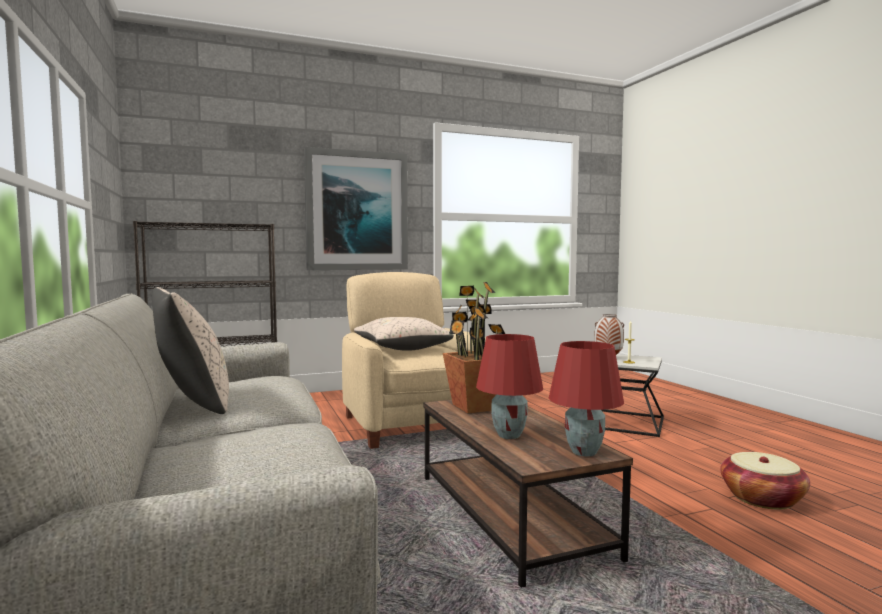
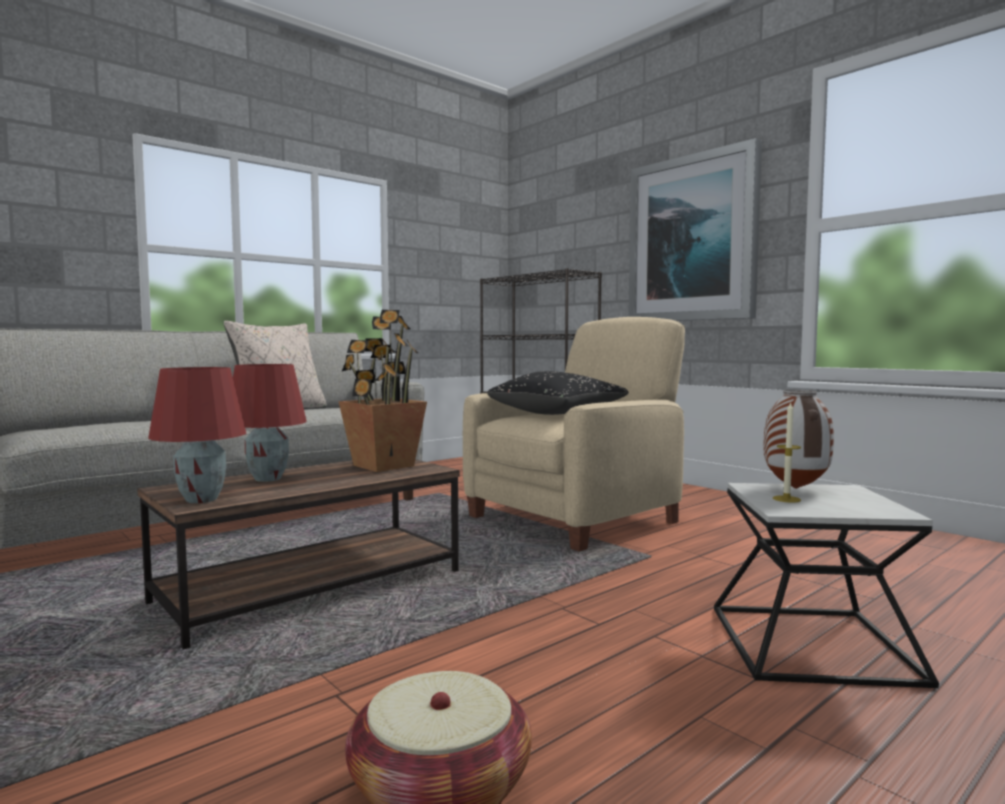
camera: 70 degrees right, 0 degrees up
beige pillow [354,317,454,351] -> black pillow [487,371,629,415]

